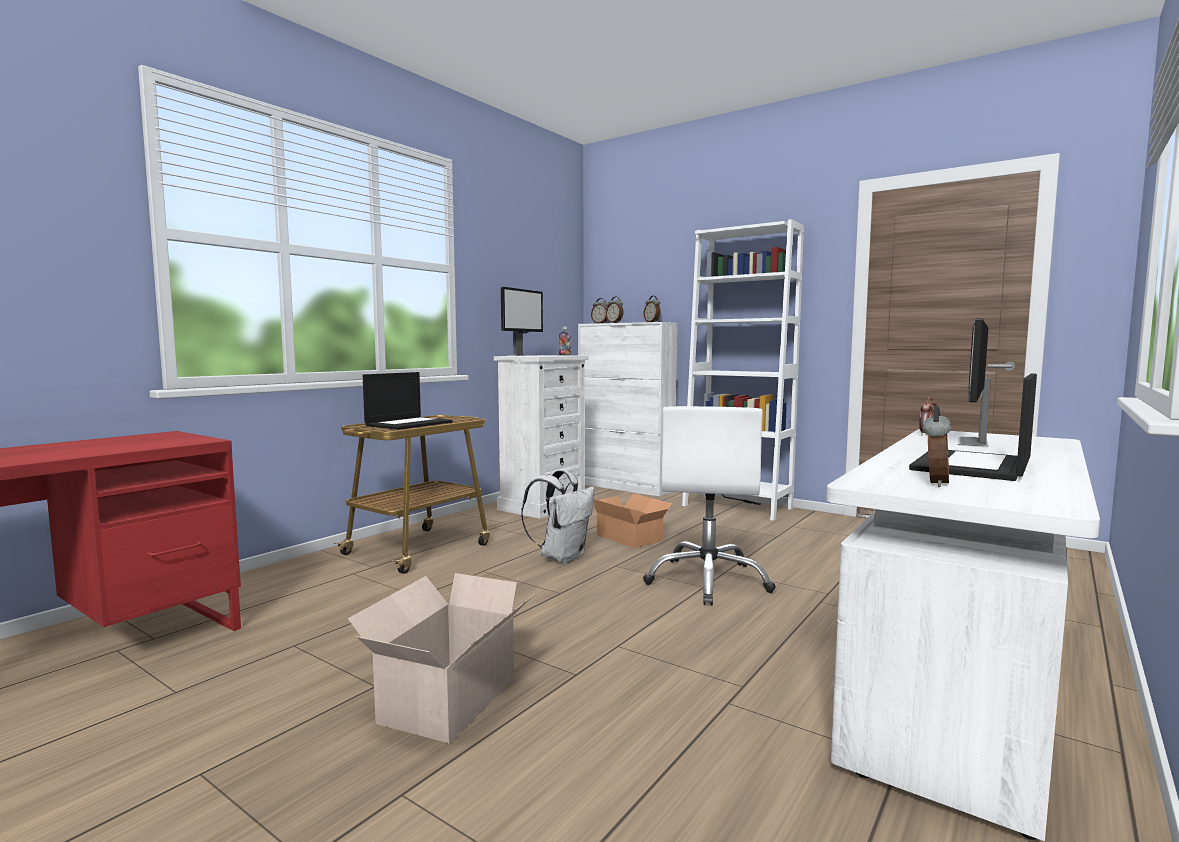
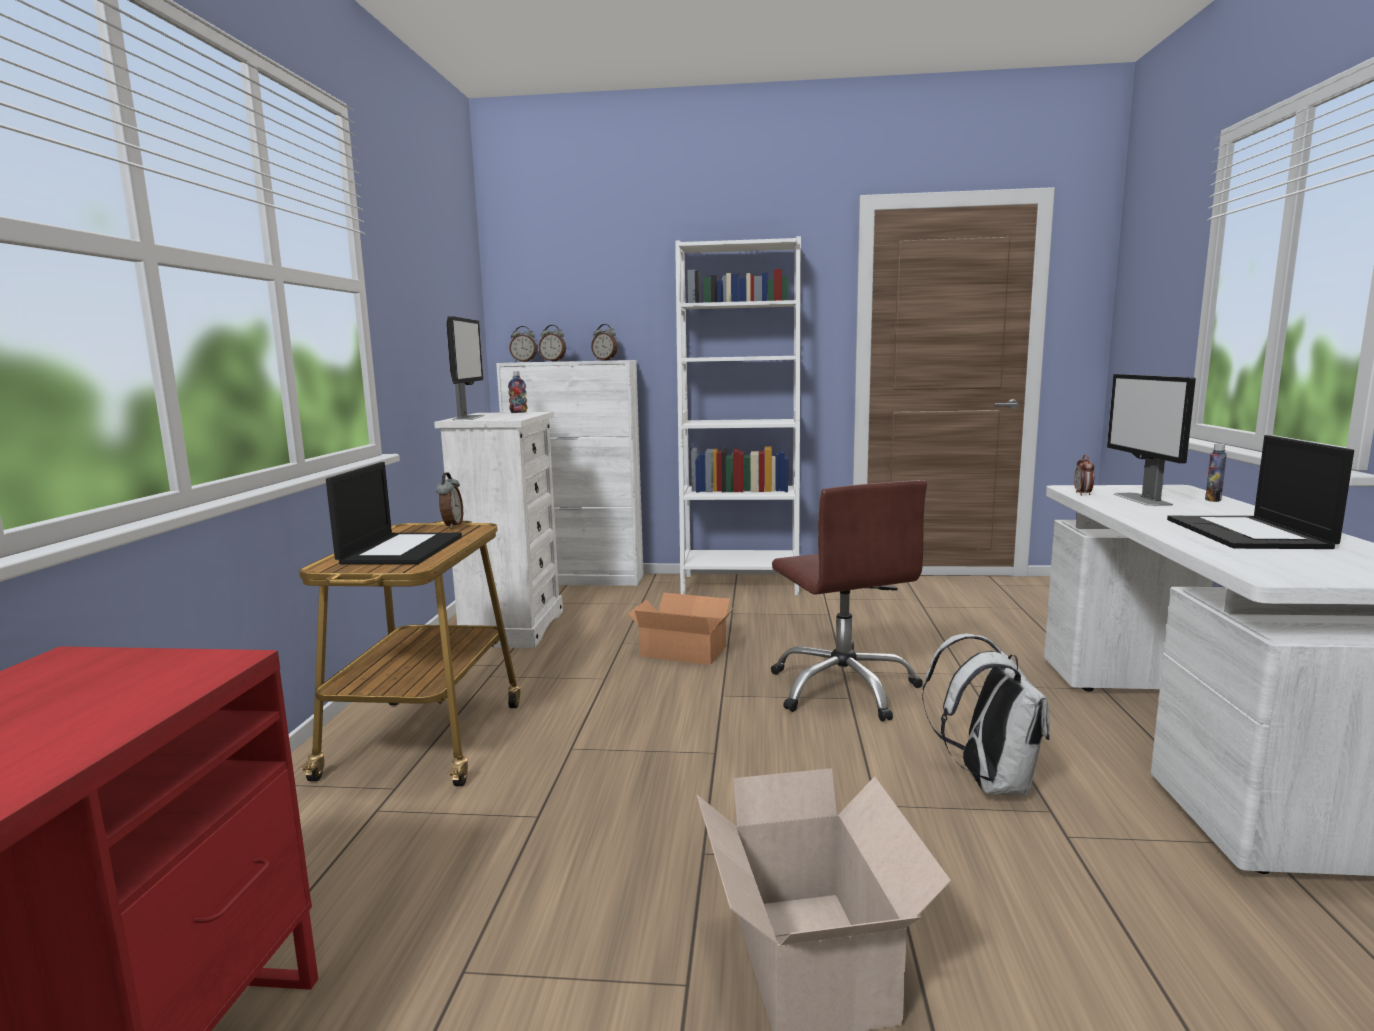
camera: 30 degrees left, 5 degrees up
white backpack [521,470,594,563] -> white backpack moved to [922,634,1050,797]
white office chair [643,406,776,605] -> brown office chair [771,480,927,722]
alarm clock [923,406,951,487] -> alarm clock moved to [436,472,463,528]
none -> bottle [1205,444,1227,502]

